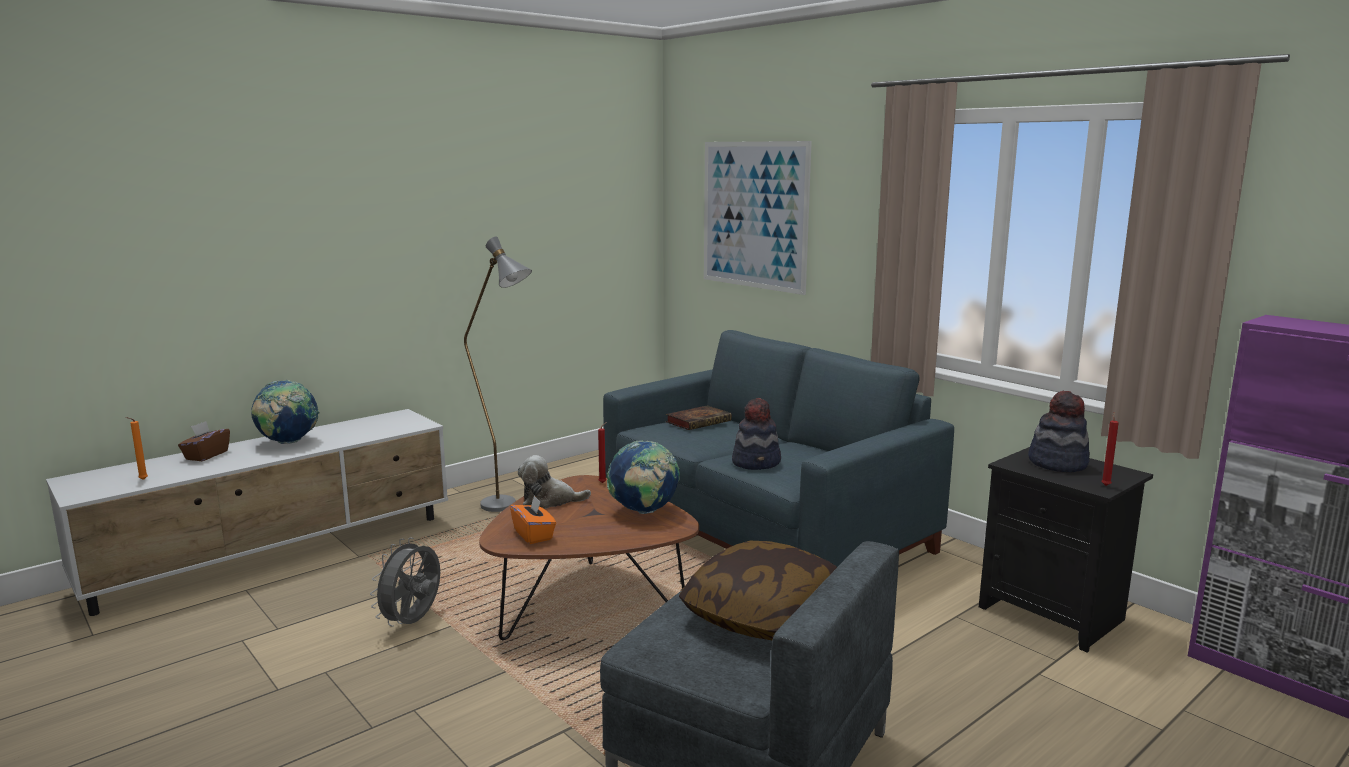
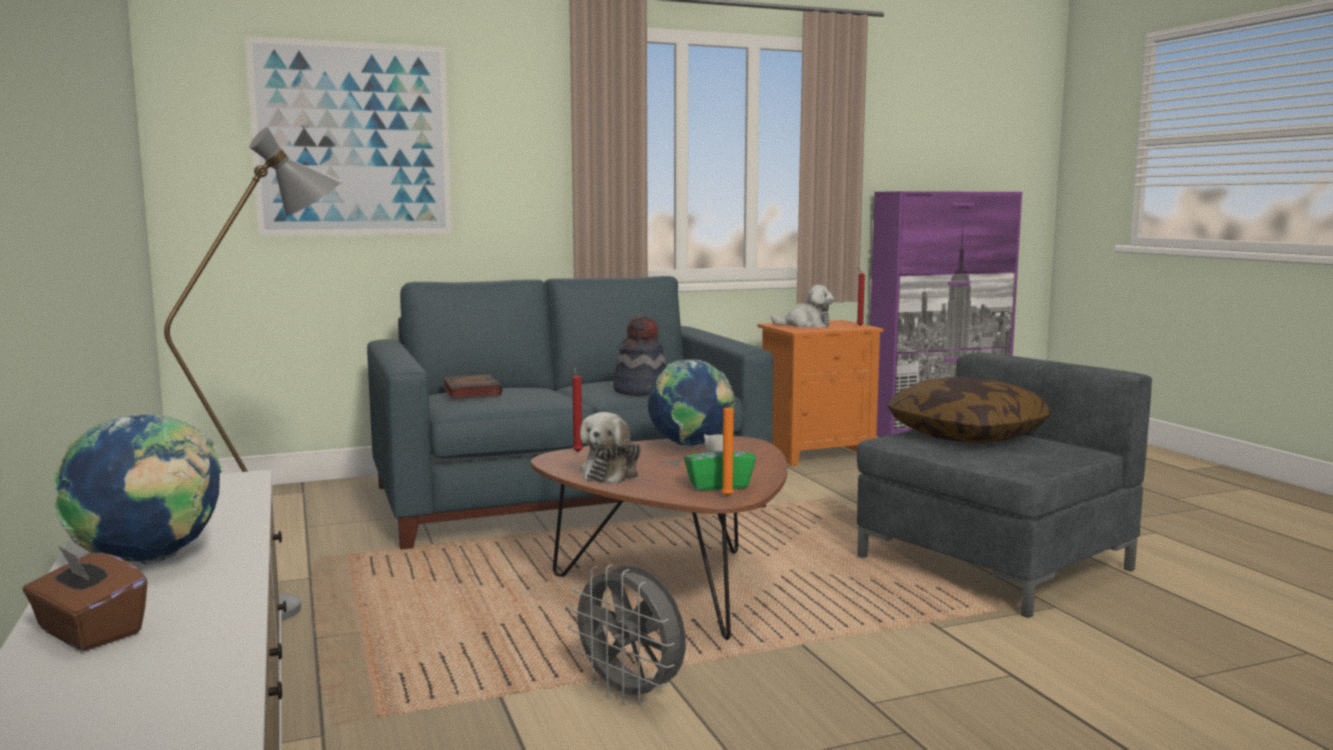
camera: 70 degrees left, 5 degrees down
orange candle [126,417,148,480] -> orange candle moved to [721,401,734,497]
orange tissue box [510,495,556,544] -> green tissue box [684,434,756,491]
black nightstand [979,447,1153,653] -> orange nightstand [758,320,883,466]
hat [1028,390,1090,472] -> plush toy [771,285,834,328]

